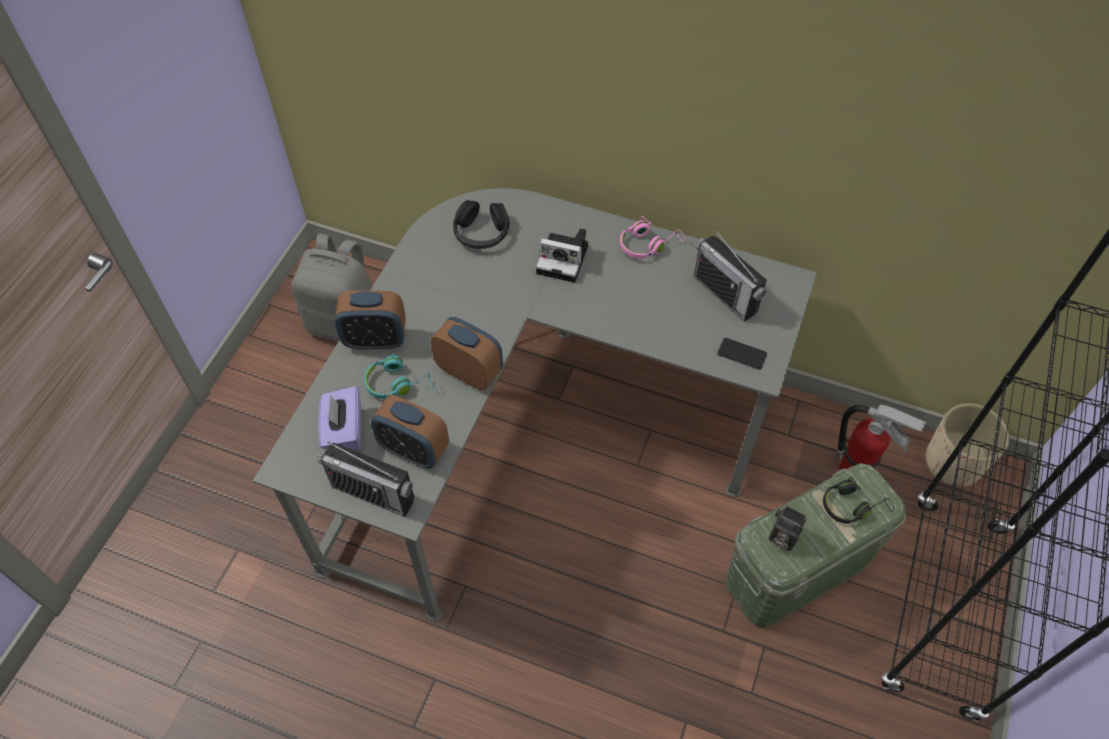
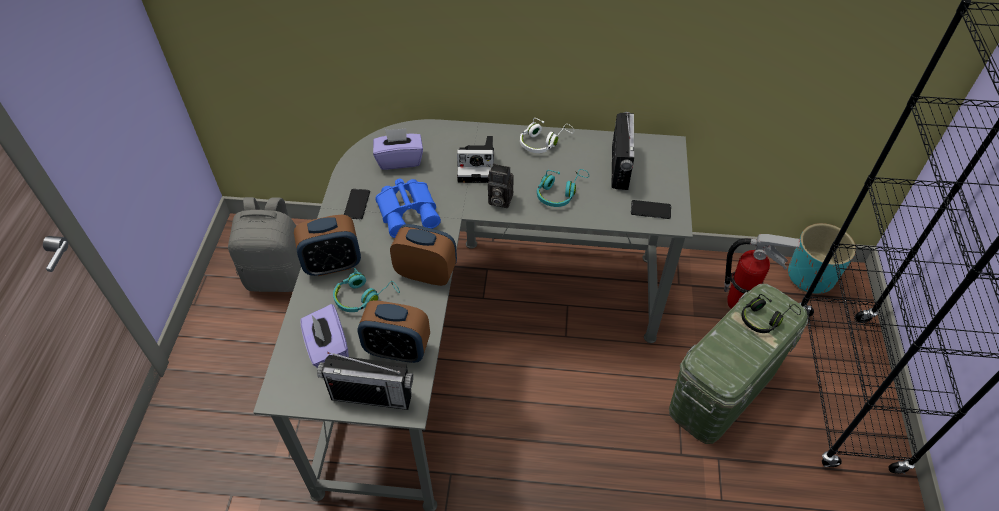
camera: 15 degrees left, 5 degrees down
black headphones [453,200,510,249] -> purple tissue box [373,128,423,170]
pink headphones [620,216,685,259] -> white headphones [520,118,574,153]
radio [694,228,767,322] -> radio turned 120 degrees counterclockwise [611,112,634,190]
camera [769,506,806,551] -> camera moved to [488,164,514,208]
beige planter [926,403,1010,487] -> turquoise planter [788,223,856,294]
none -> phone [344,189,370,219]
none -> blue binoculars [375,179,441,238]
none -> turquoise headphones [537,169,589,207]

